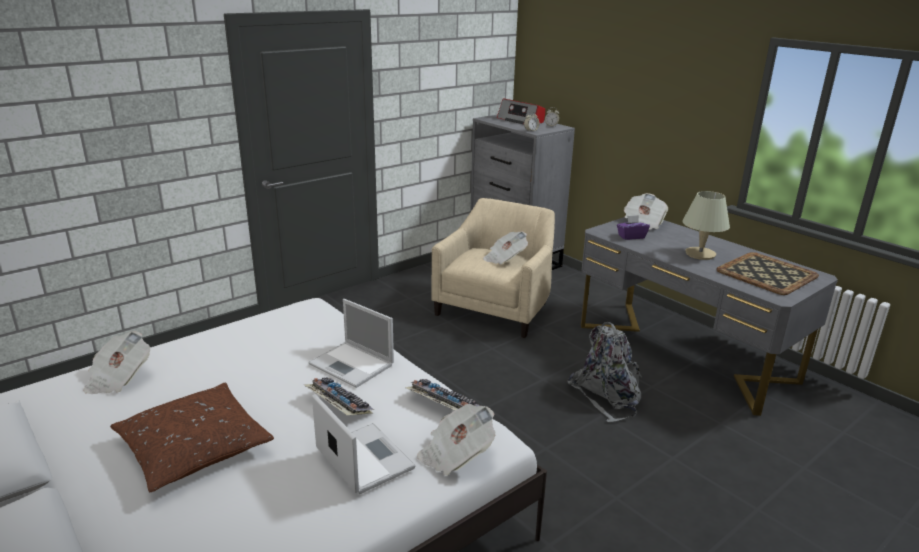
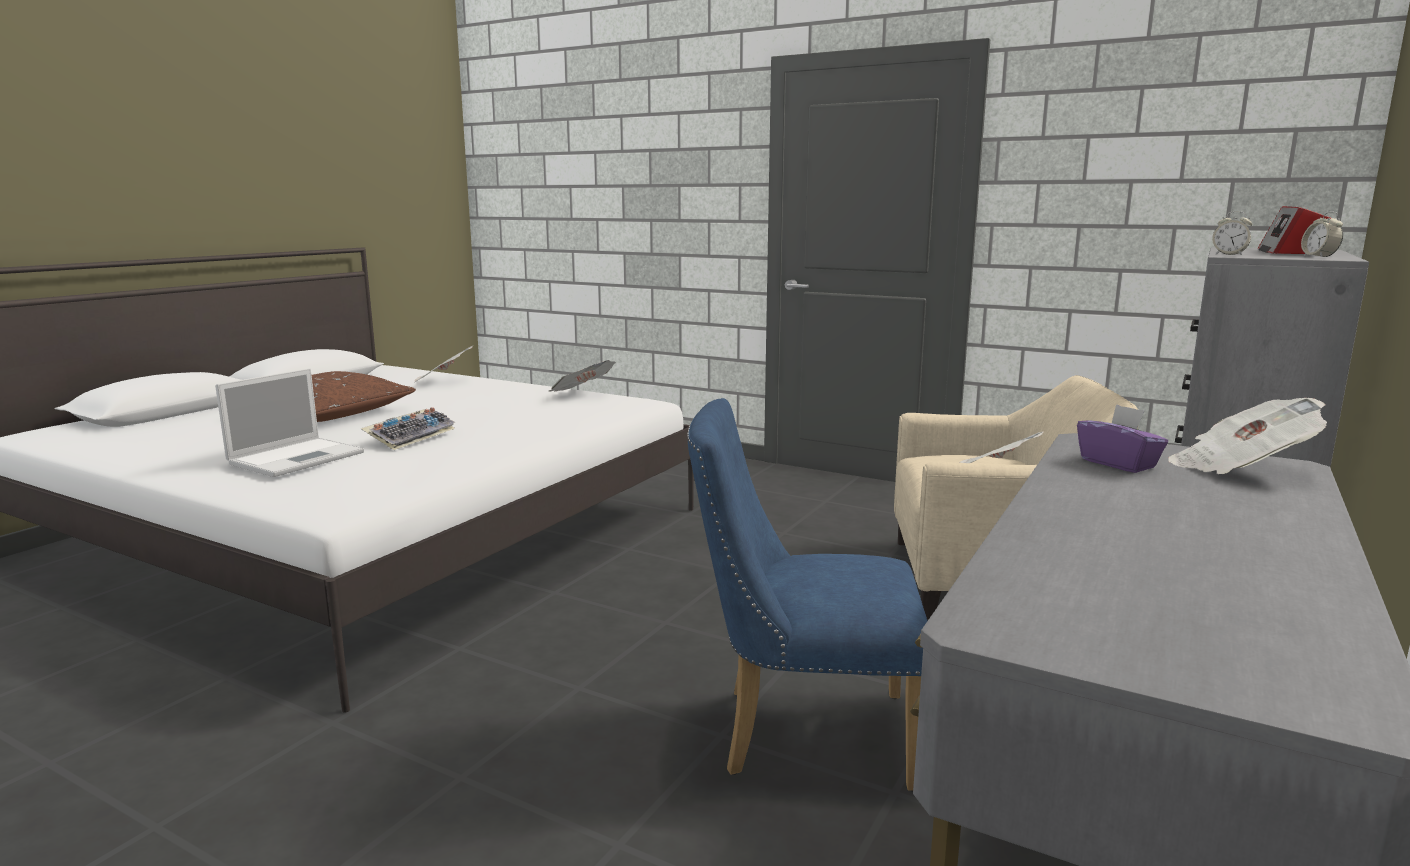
camera: 70 degrees right, 10 degrees down
laptop [308,299,394,388] -> none
keyboard [404,379,480,411] -> none
newspaper [417,404,496,476] -> newspaper moved to [549,360,616,392]
grey backpack [568,322,642,423] -> blue chair [687,398,928,792]
beige table lamp [682,191,730,260] -> none
tray [716,252,819,295] -> none

